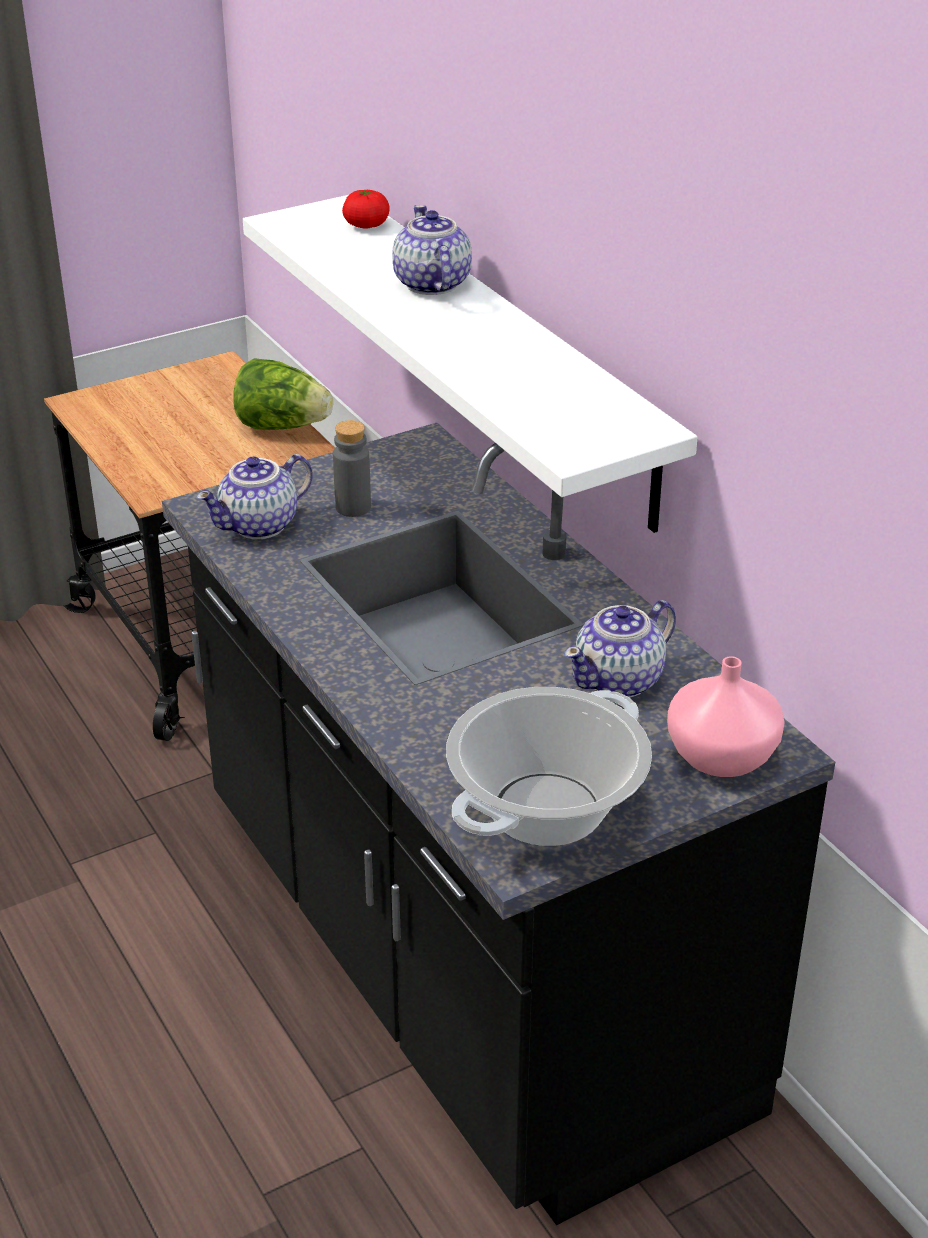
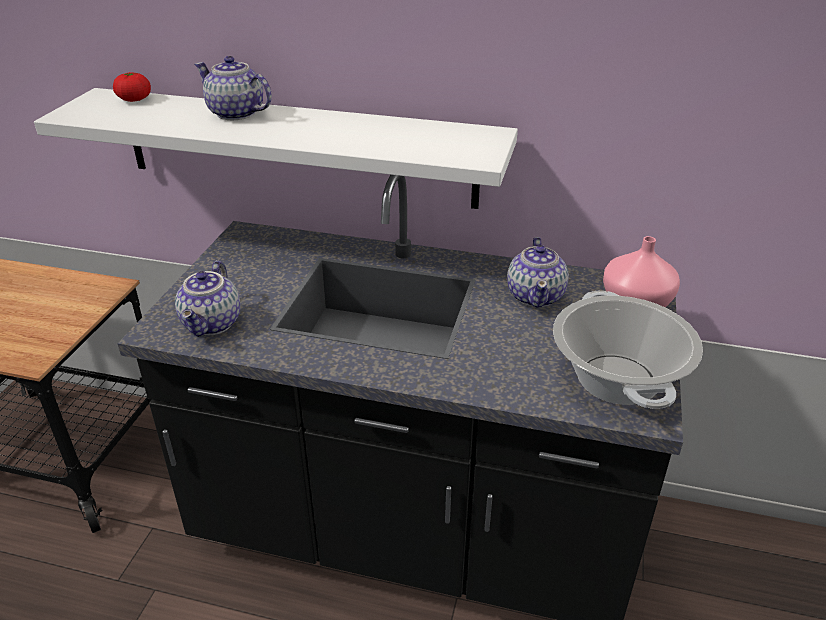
camera: 45 degrees left, 0 degrees up
lettuce [233,358,333,430] -> none
grey bottle [333,420,371,517] -> none

